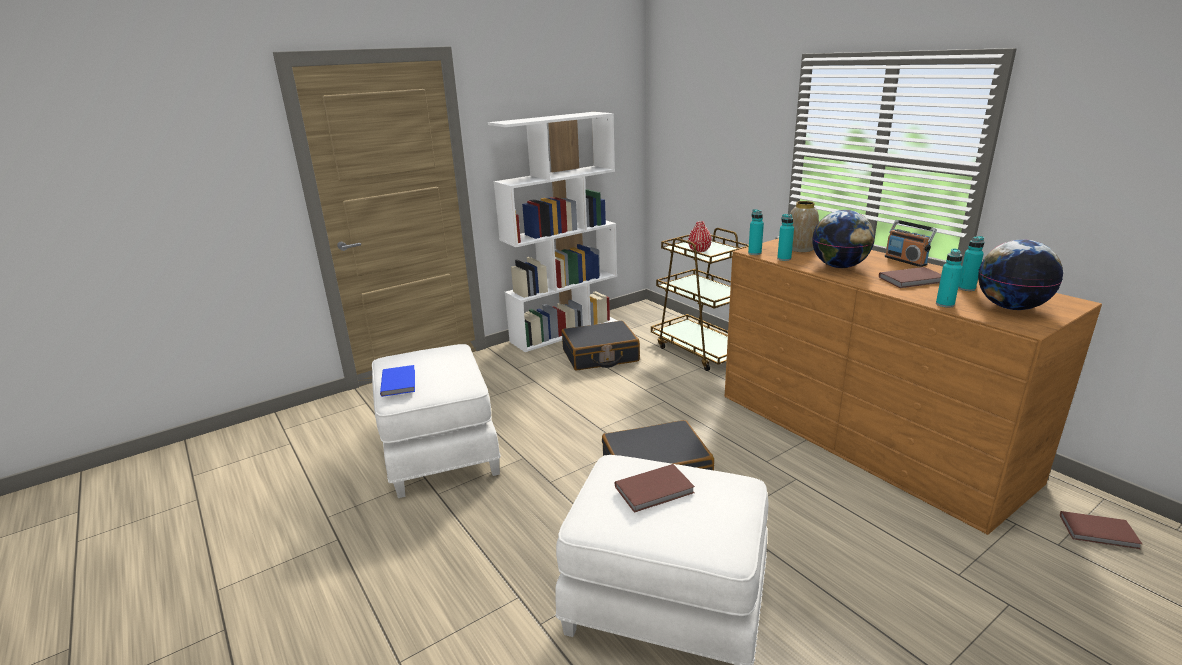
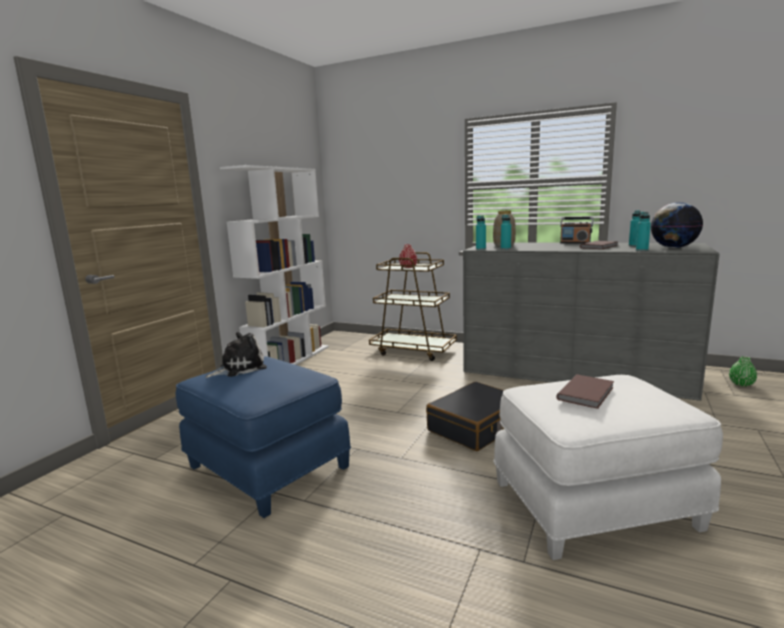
camera: 30 degrees left, 10 degrees down
white ottoman [372,344,501,498] -> blue ottoman [176,356,351,518]
blue book [380,365,415,397] -> none
black suitcase [561,321,640,371] -> none
brown dresser [725,238,1102,535] -> grey dresser [463,242,720,401]
globe [812,210,875,268] -> none
brown book [1060,511,1142,549] -> green vase [729,356,757,387]
none -> plush toy [206,332,267,378]

